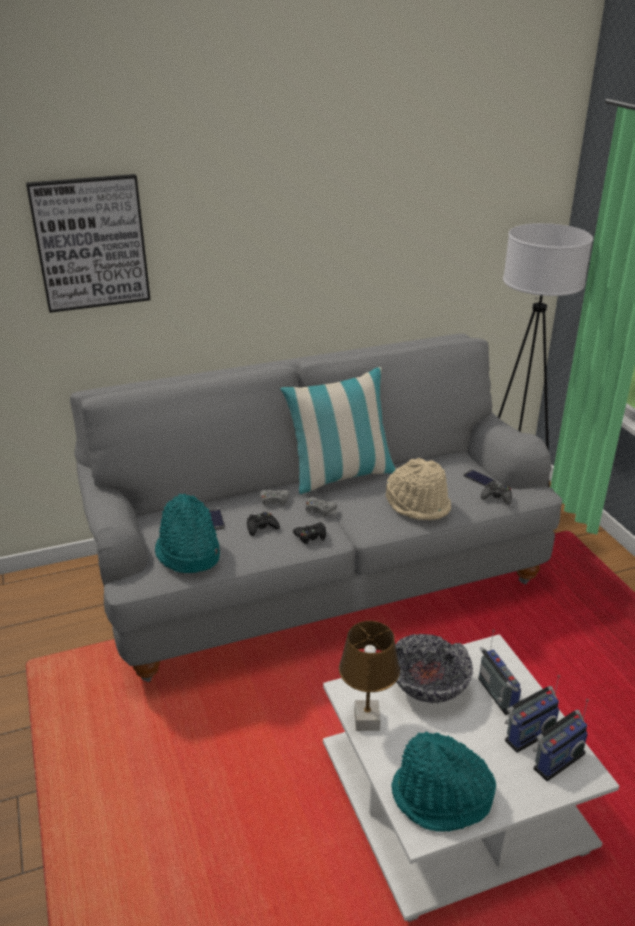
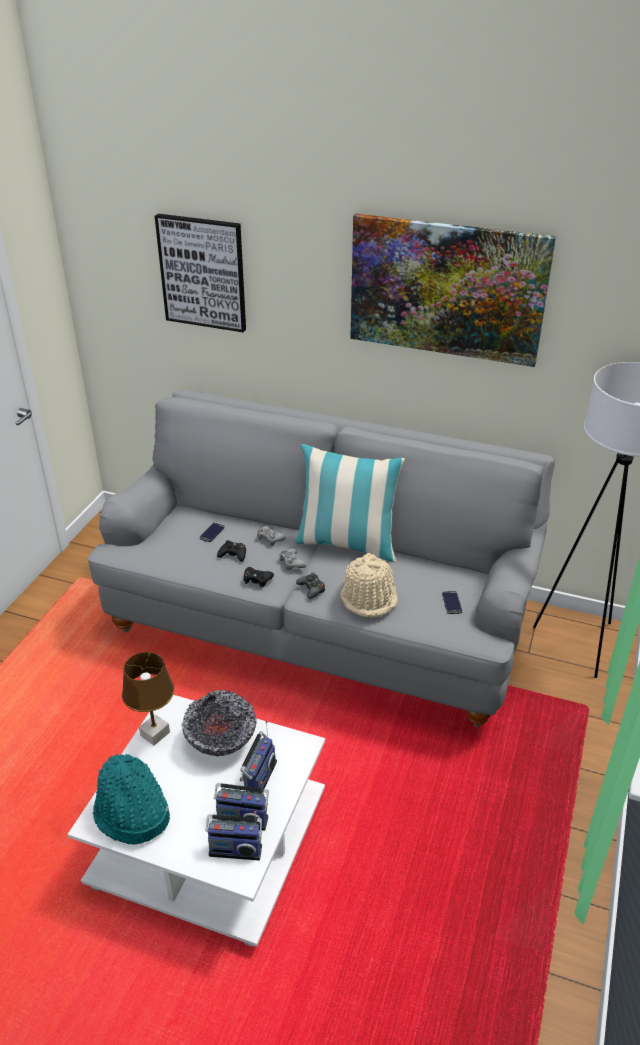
camera: 40 degrees right, 5 degrees up
turquoise hat [155,494,220,573] -> none
black game controller [481,482,512,505] -> black game controller moved to [296,572,325,599]
none -> picture [350,214,556,367]

